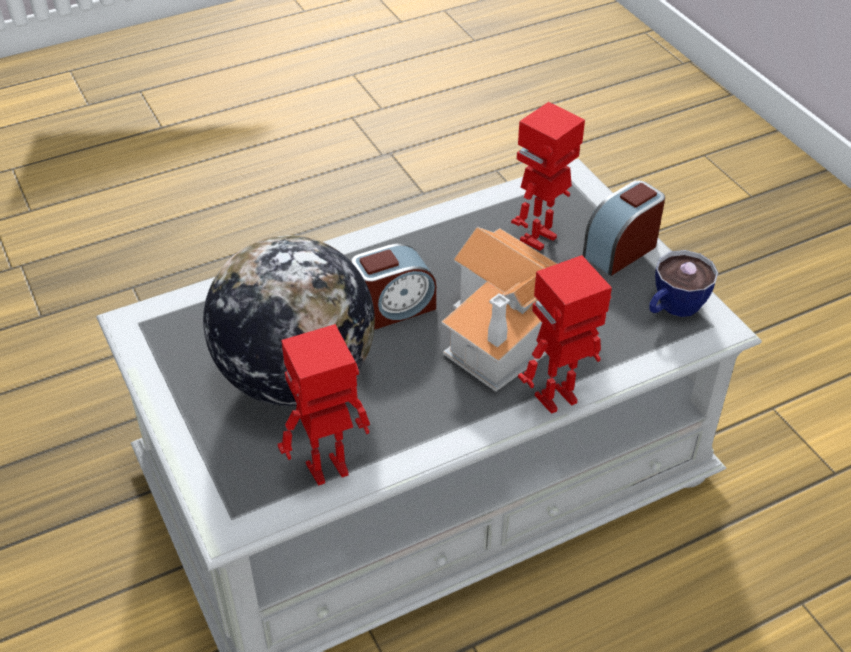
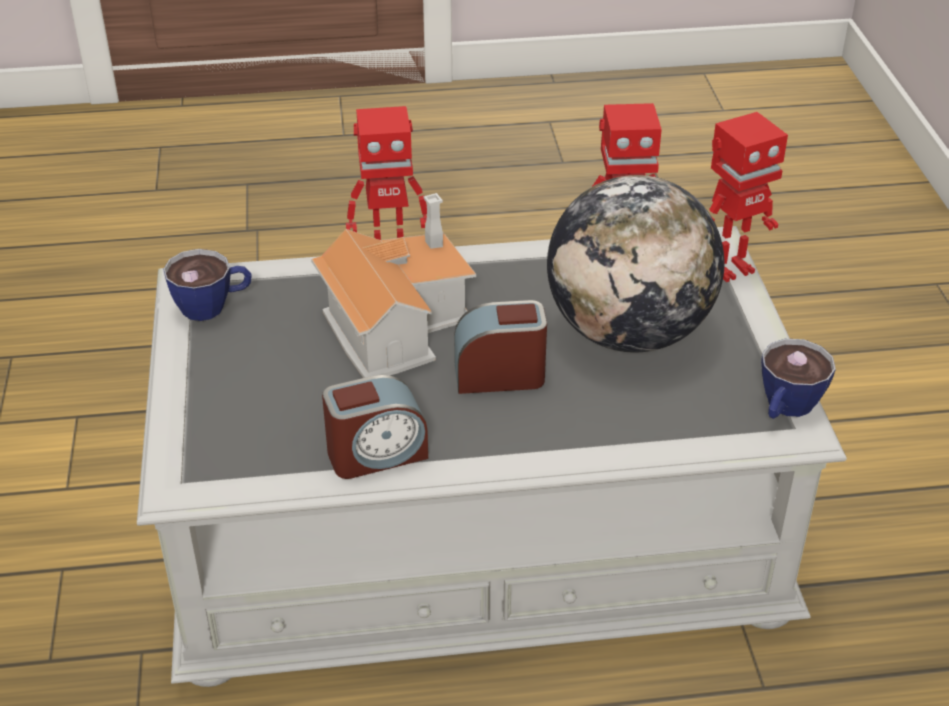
camera: 160 degrees left, 5 degrees down
toy robot [511,102,585,251] -> toy robot moved to [709,112,788,282]
alarm clock [583,180,665,276] -> alarm clock moved to [322,375,428,479]
none -> cup [761,339,836,419]

